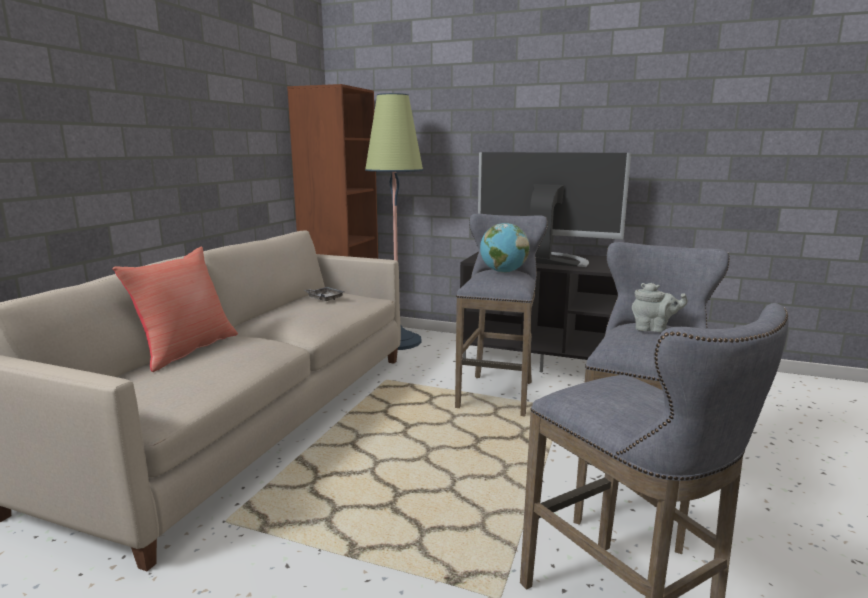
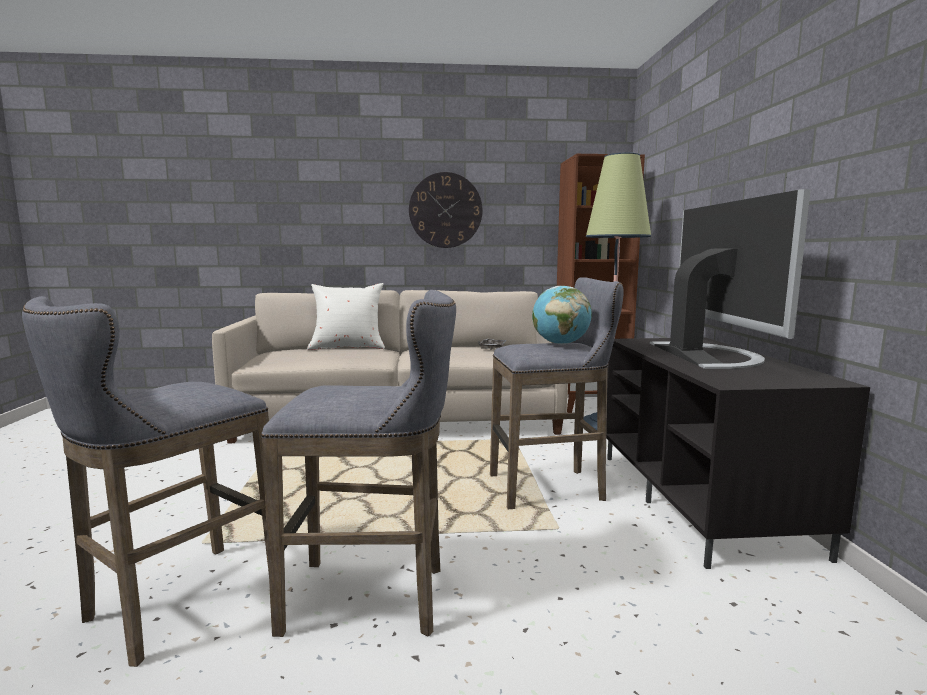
camera: 65 degrees right, 5 degrees down
red pillow [113,247,238,372] -> white pillow [307,283,385,350]
grey teapot [632,283,688,332] -> none
none -> wall clock [409,172,482,248]

